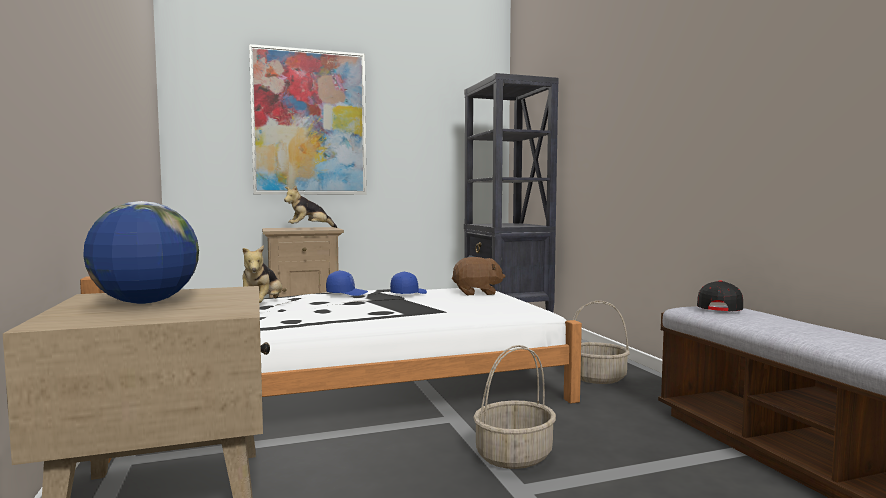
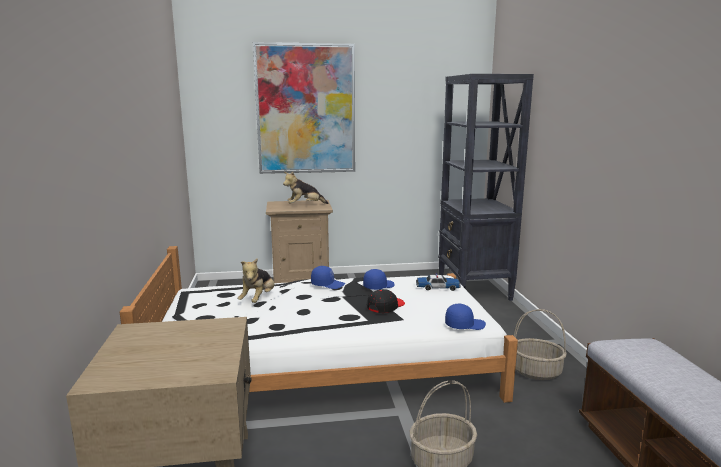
camera: 10 degrees right, 10 degrees up
globe [83,201,199,304] -> none
brown plush toy [452,257,505,295] -> toy car [416,273,461,291]
black cap [697,281,743,311] -> black cap moved to [367,289,405,313]
none -> blue cap [445,304,486,330]

